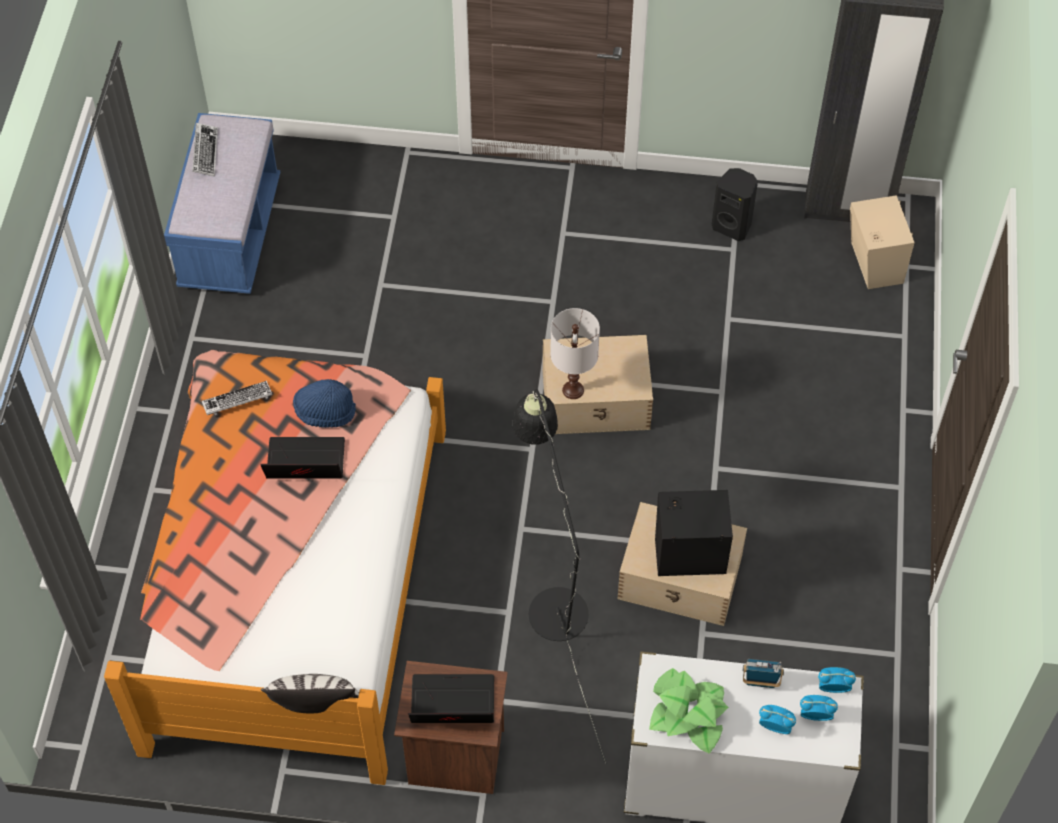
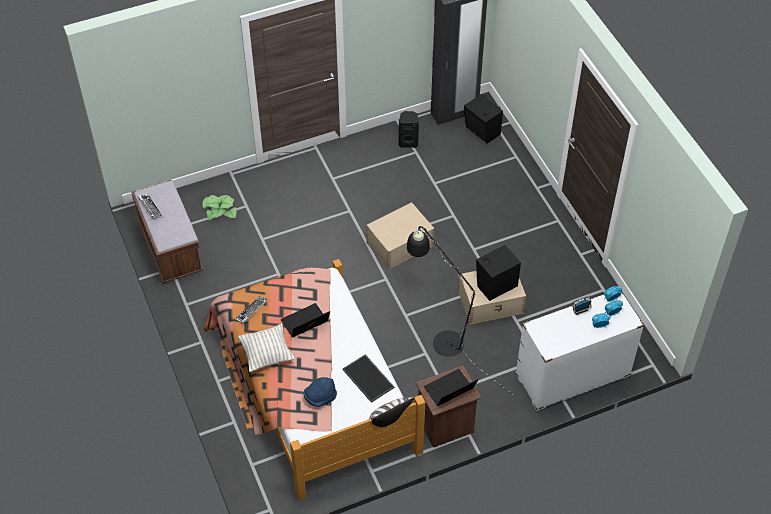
camera: 30 degrees left, 5 degrees down
blue bench [164,113,280,294] -> brown bench [131,180,203,283]
blue hat [293,379,356,428] -> blue hat moved to [304,377,337,407]
white table lamp [550,308,600,399] -> none
potted plant [649,668,728,754] -> potted plant moved to [202,195,236,221]
beige speaker [850,195,915,289] -> black speaker [464,94,503,143]
none -> pillow [238,324,295,372]
none -> tray [342,354,394,403]

